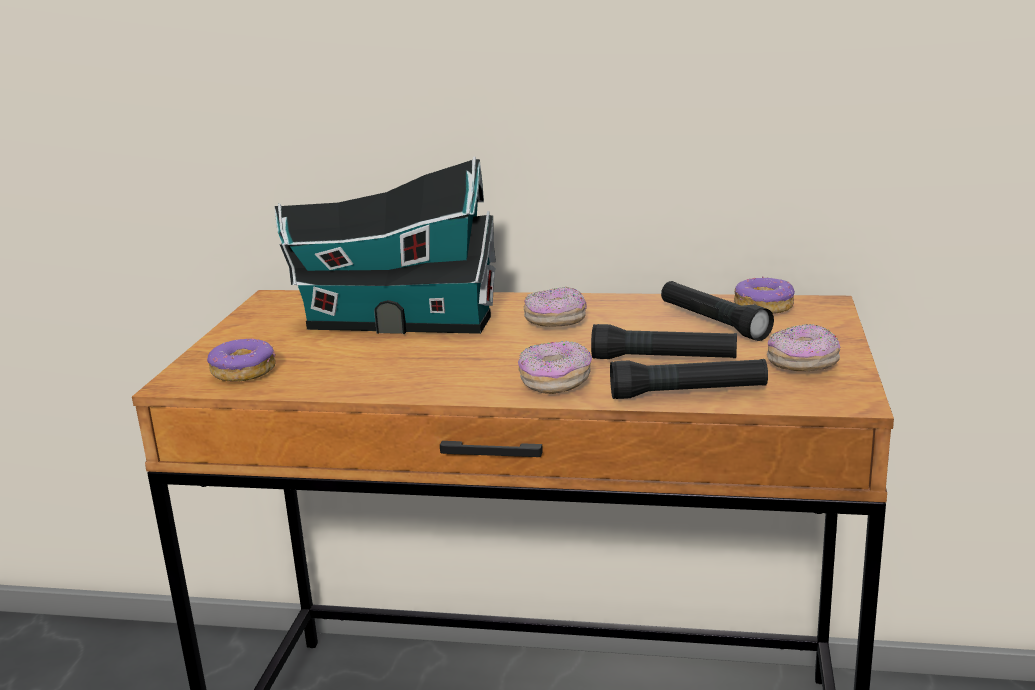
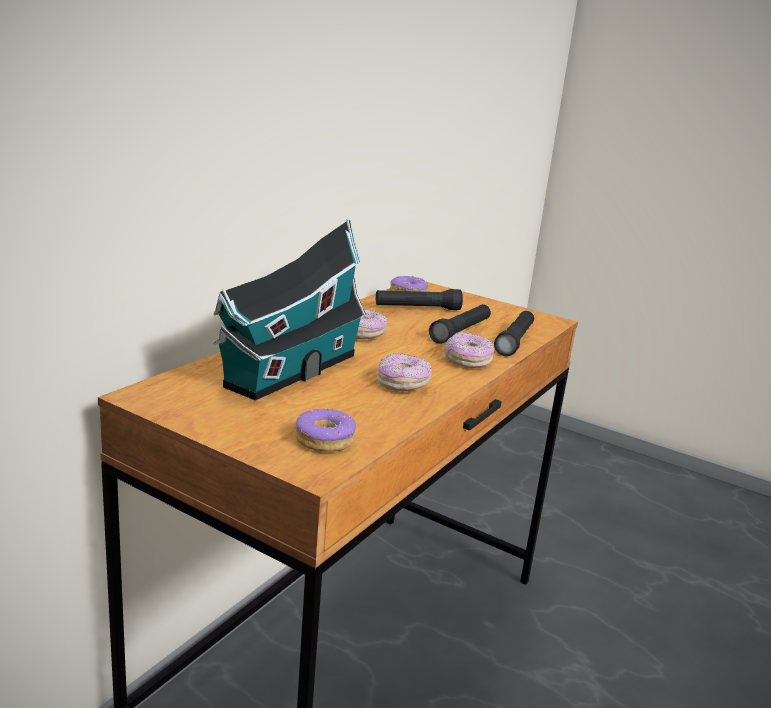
camera: 70 degrees left, 0 degrees up
donut [767,324,841,371] -> donut moved to [377,353,432,391]

